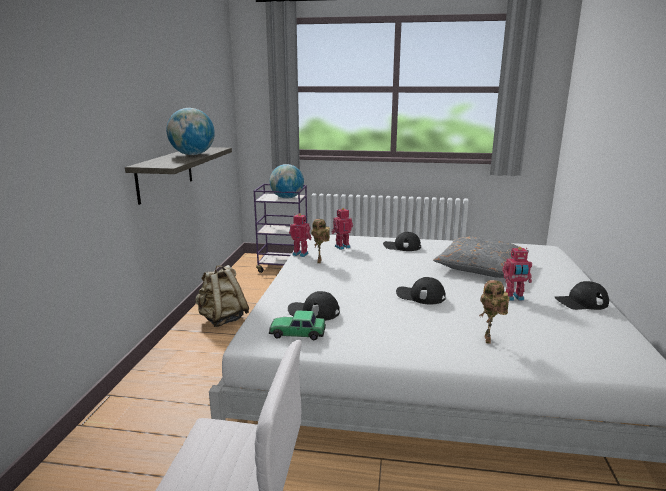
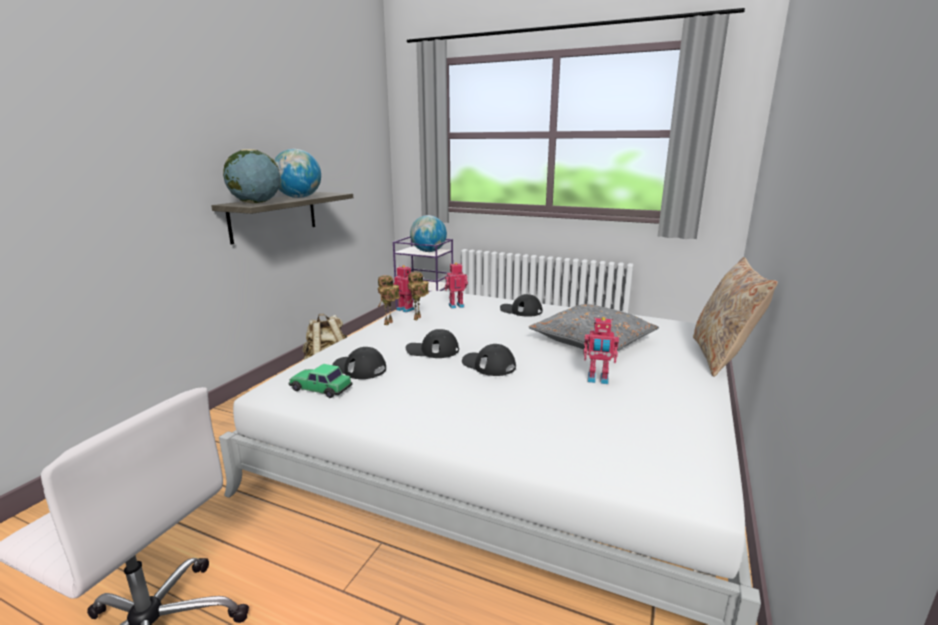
camera: 15 degrees right, 0 degrees up
toy robot [479,280,510,344] -> toy robot moved to [378,275,400,325]
black cap [554,281,609,310] -> black cap moved to [406,329,459,358]
none -> globe [223,149,281,204]
none -> beige pillow [693,257,778,377]

